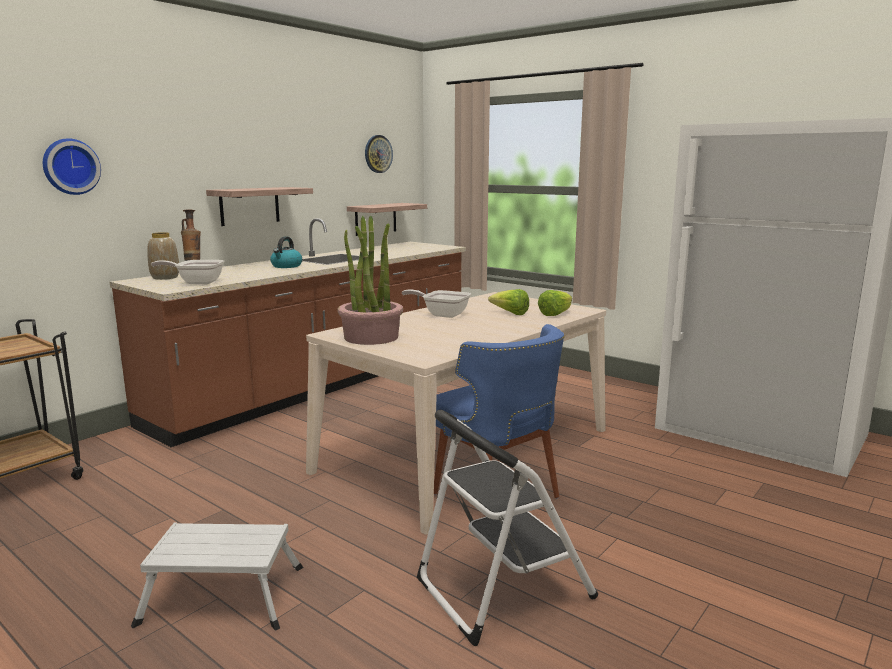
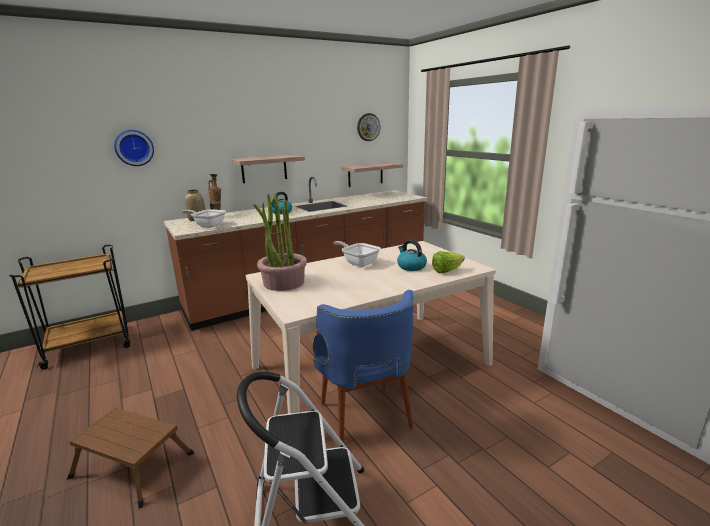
camera: 20 degrees right, 5 degrees up
white step ladder [131,523,304,631] -> brown step ladder [67,407,194,509]
lettuce [488,289,529,315] -> kettle [397,240,427,271]

